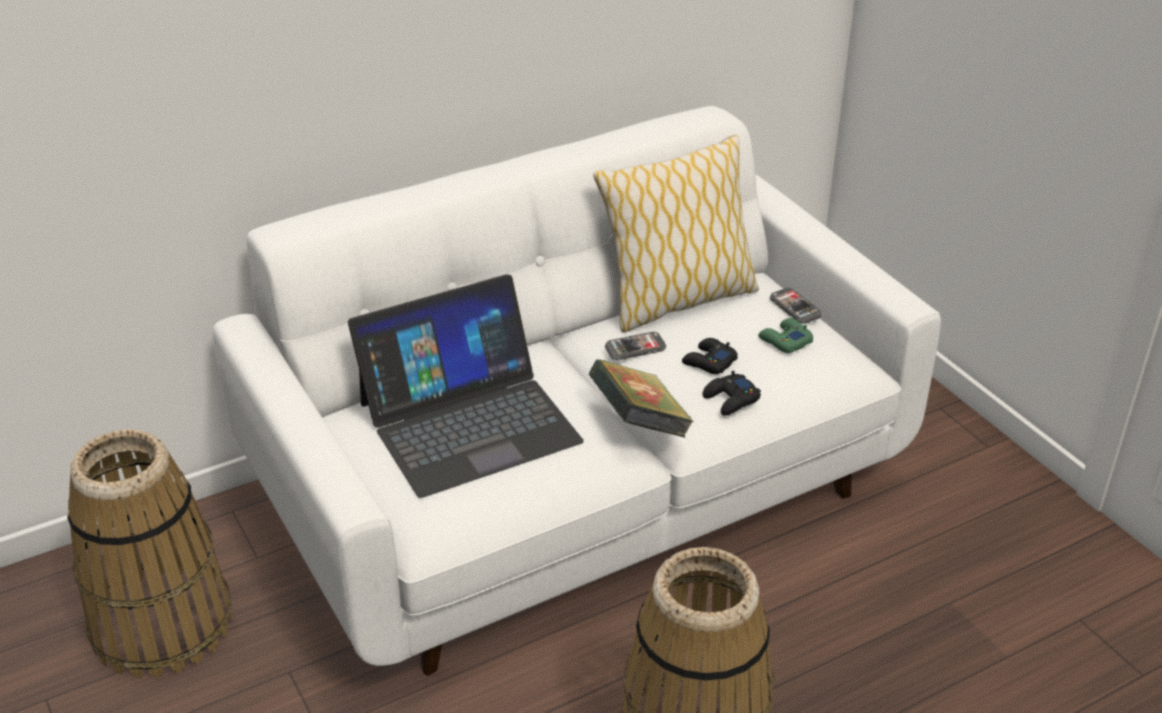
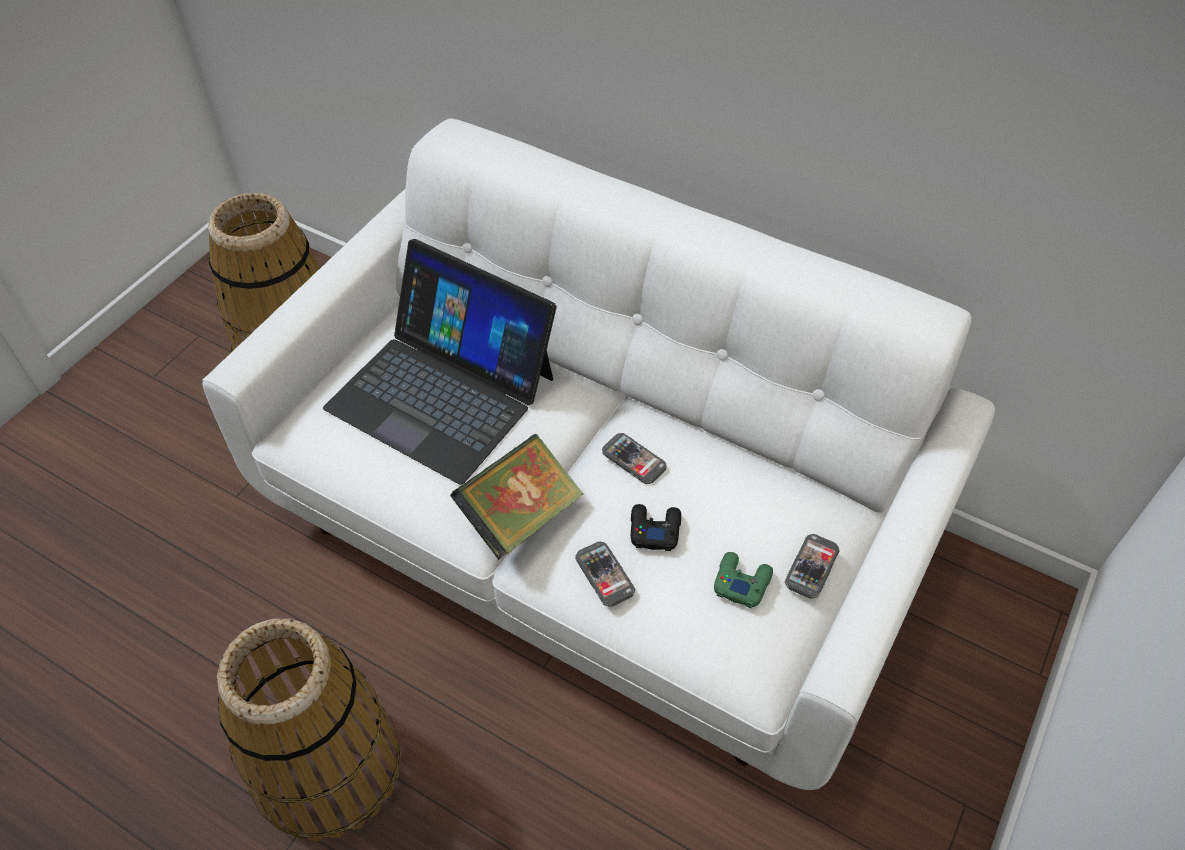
camera: 60 degrees right, 15 degrees up
pillow [593,135,759,332] -> none
black game controller [703,371,761,416] -> phone [575,541,635,607]

